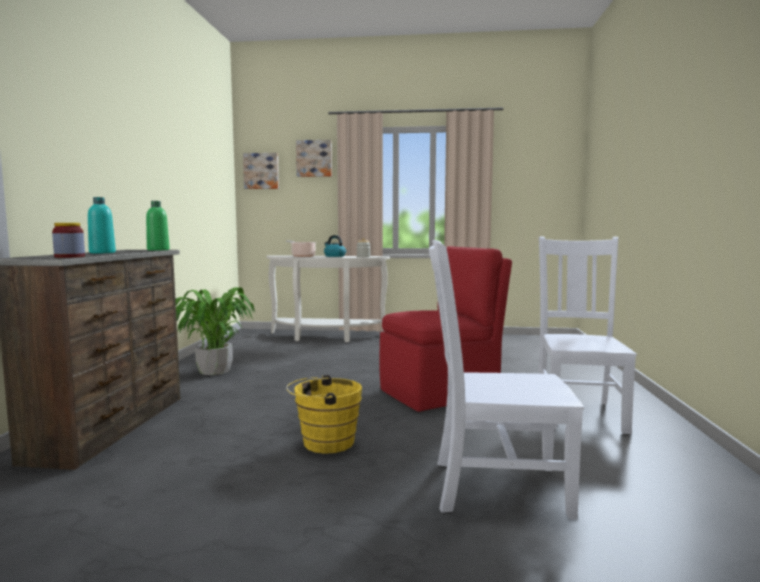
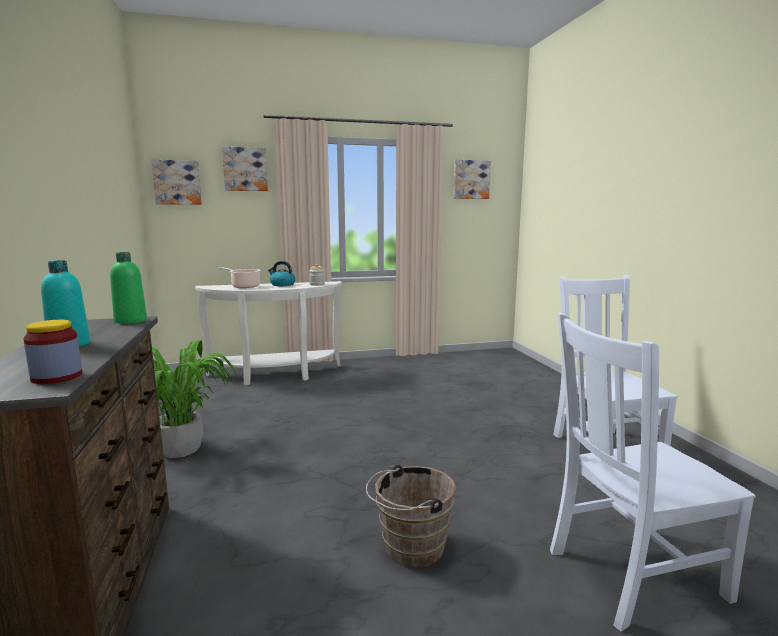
camera: 20 degrees left, 5 degrees up
yellow bucket [286,375,362,454] -> brown bucket [366,464,456,568]
red chair [379,246,512,412] -> none
none -> picture [454,160,491,199]

